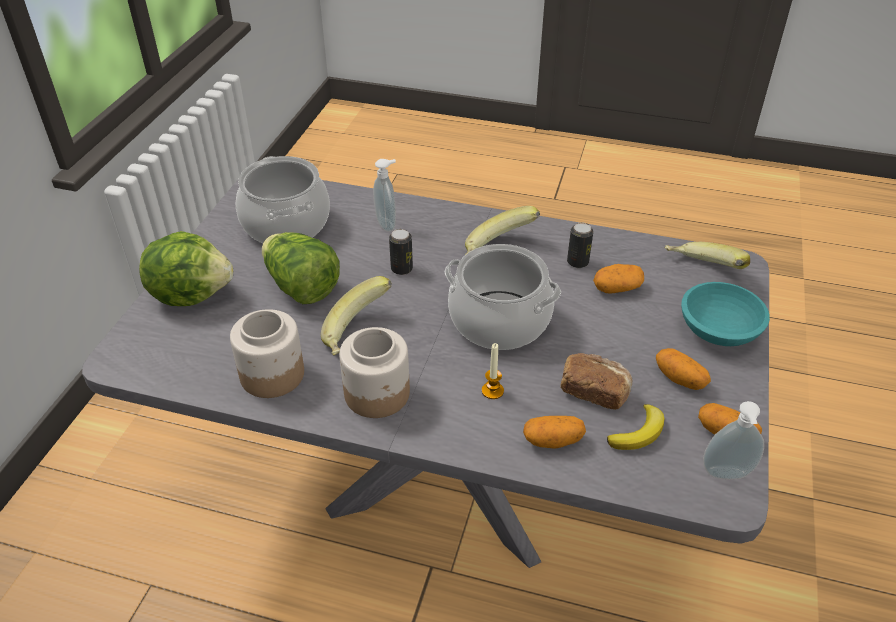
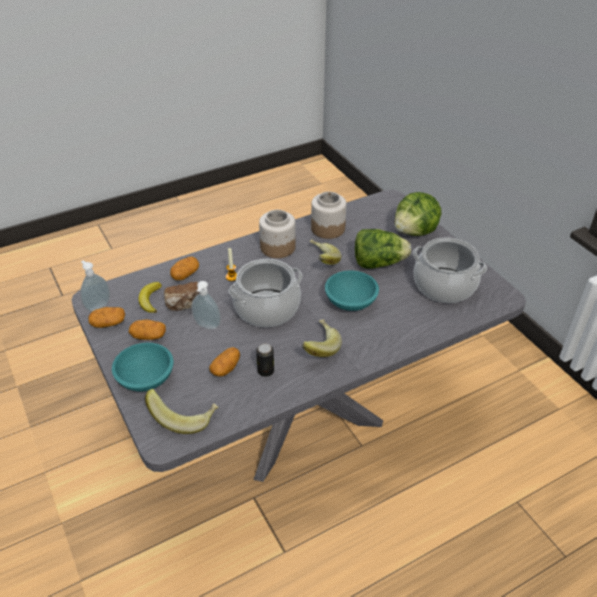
camera: 135 degrees right, 0 degrees up
soap dispenser [373,159,396,232] -> soap dispenser moved to [192,281,221,330]
can [389,229,413,275] -> turquoise bowl [325,271,379,311]

